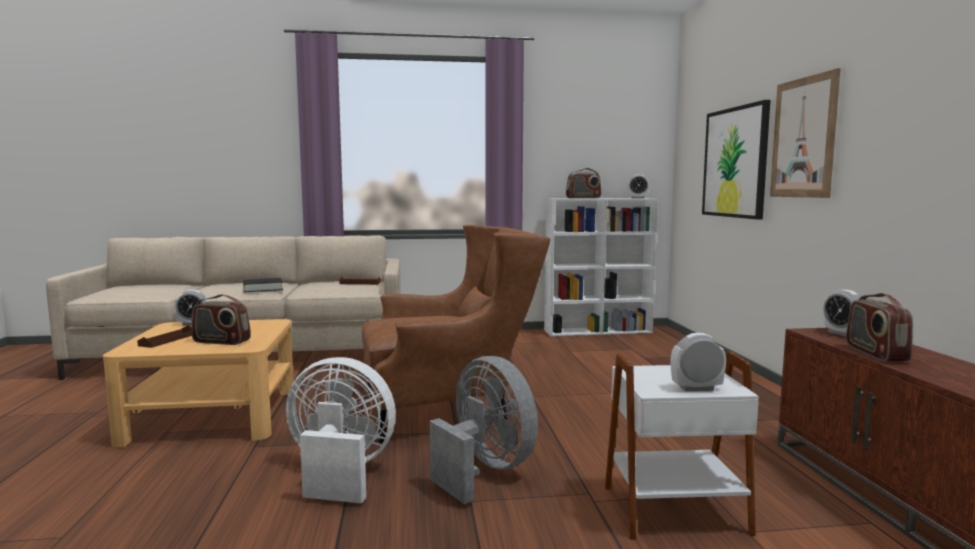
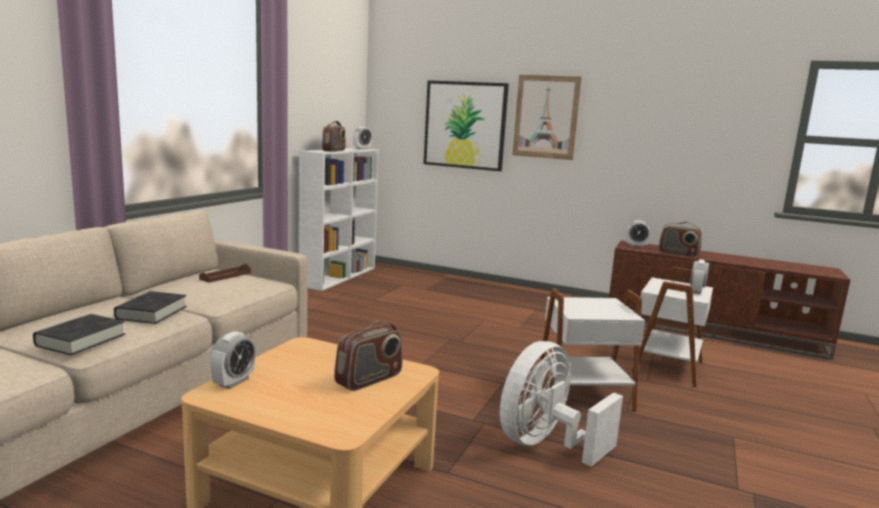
camera: 60 degrees left, 5 degrees up
brown tray [137,325,192,348] -> none
brown armchair [362,225,550,443] -> none
grey fan [429,356,538,504] -> white side table [539,288,645,412]
none -> black book [33,314,125,355]

